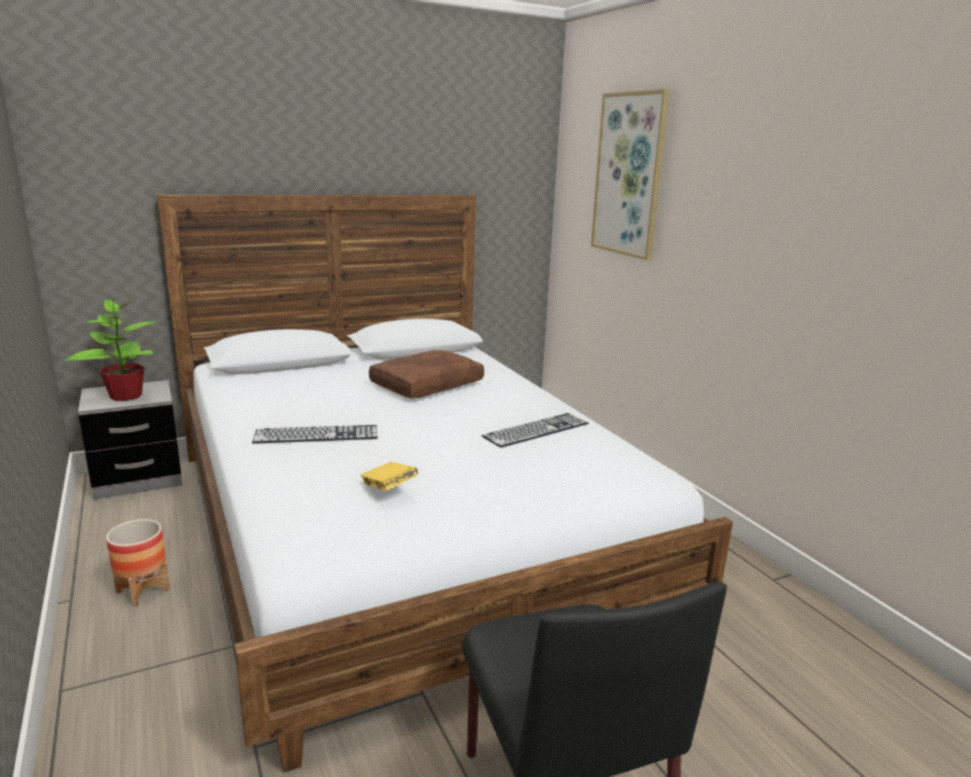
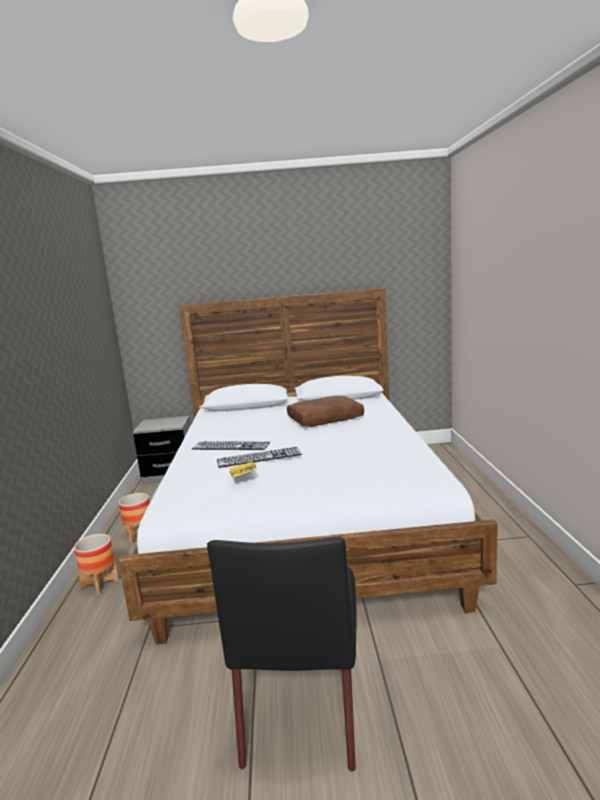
camera: 25 degrees right, 5 degrees down
potted plant [65,299,157,401] -> none
keyboard [481,413,589,448] -> keyboard moved to [217,447,302,468]
picture [591,89,670,260] -> none
none -> planter [74,534,119,595]

